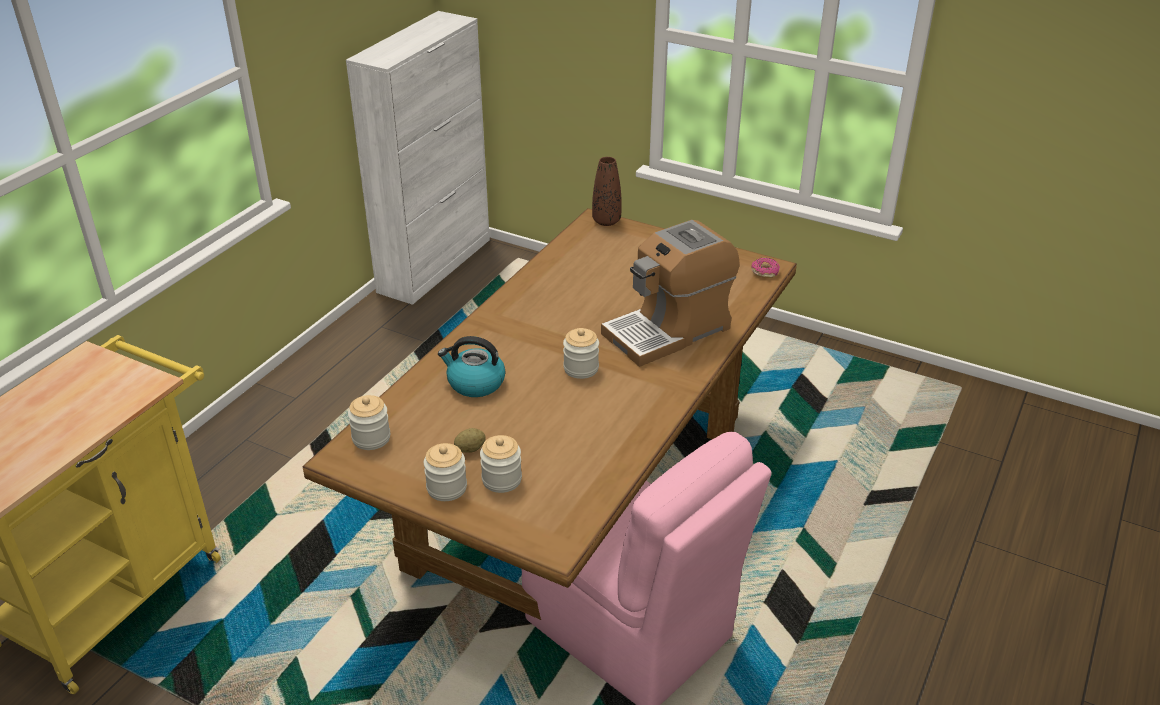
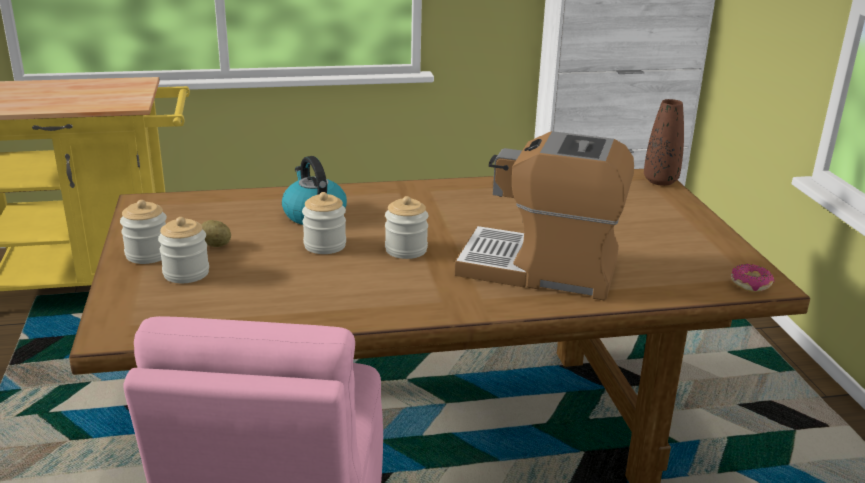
camera: 50 degrees right, 10 degrees down
jar [348,395,390,450] -> jar moved to [302,192,346,254]

